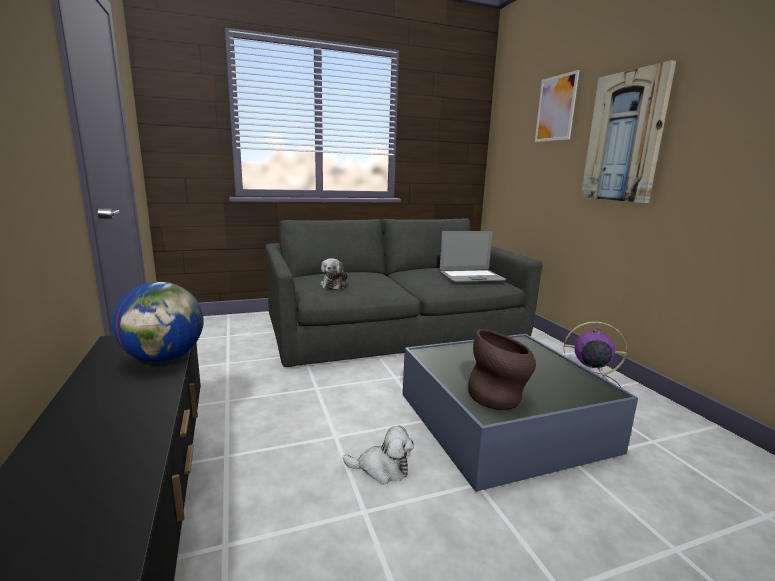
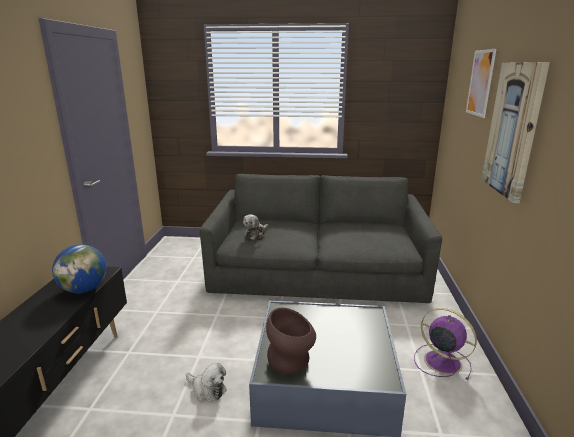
camera: 25 degrees right, 5 degrees up
laptop [440,231,506,282] -> none

